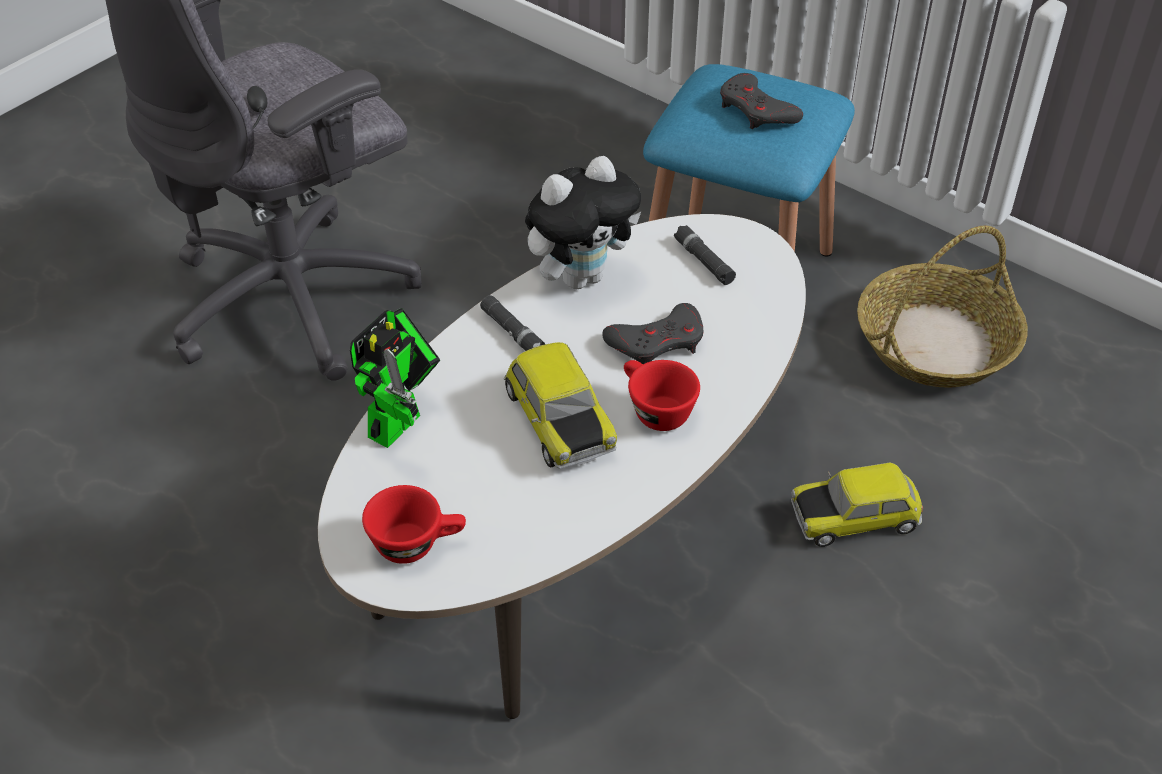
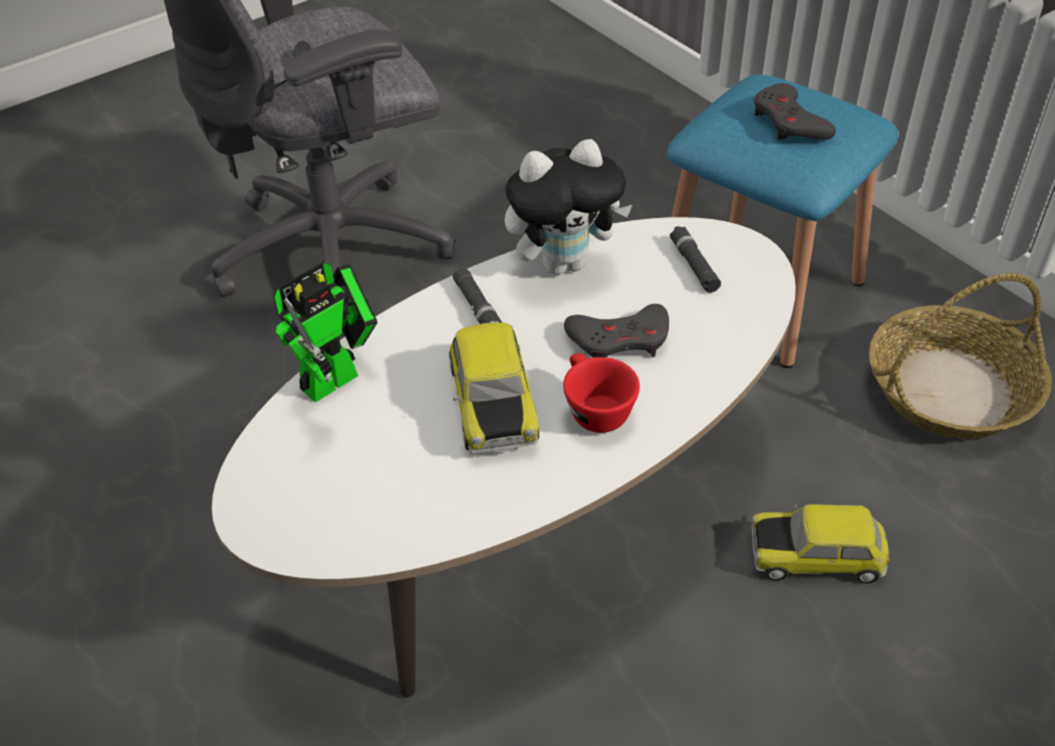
camera: 15 degrees right, 0 degrees up
red cup [362,485,466,564] -> none

